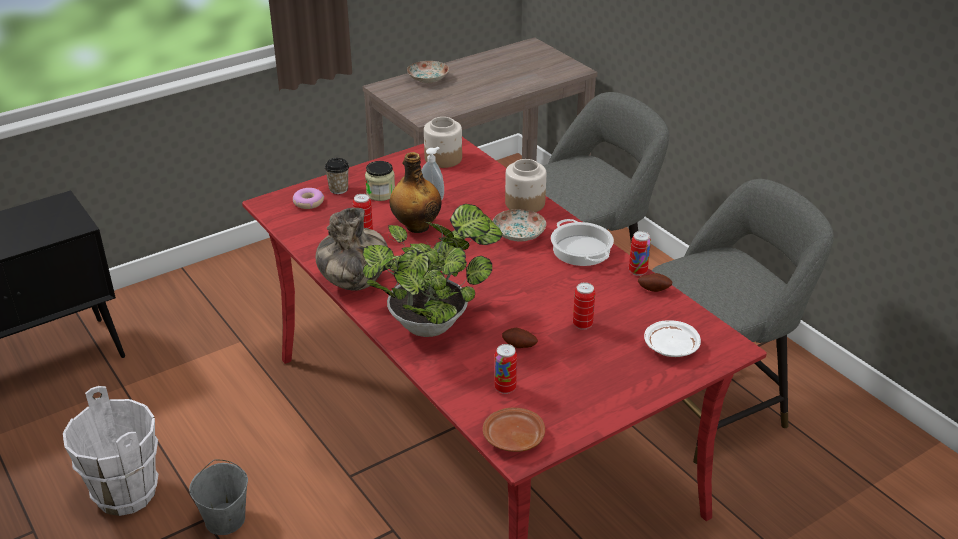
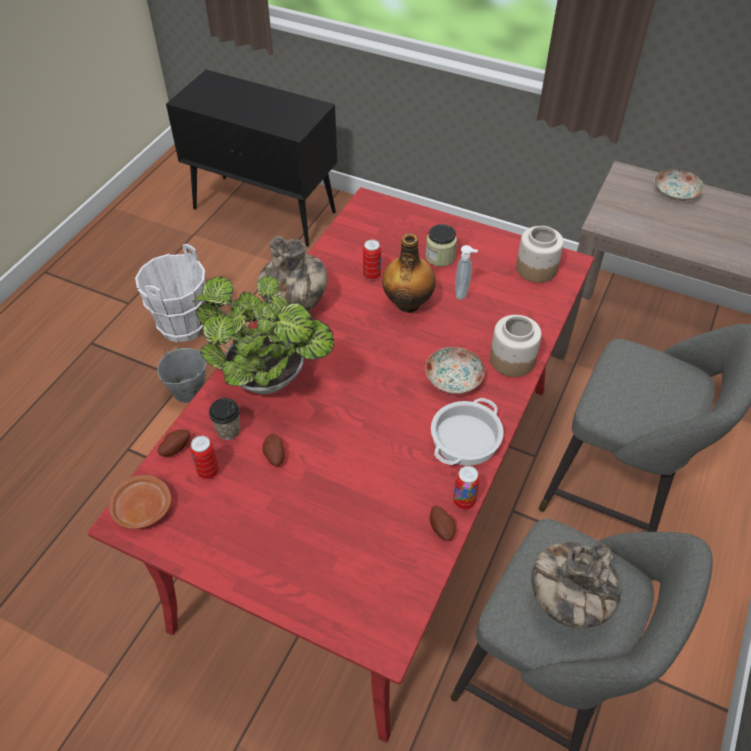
camera: 60 degrees right, 15 degrees up
donut [293,188,324,209] -> none
cup [325,158,349,194] -> cup moved to [209,398,240,440]
can [573,282,595,330] -> none
white plate [644,320,701,357] -> none
none -> potato [158,429,190,456]
none -> vase [531,542,621,629]

